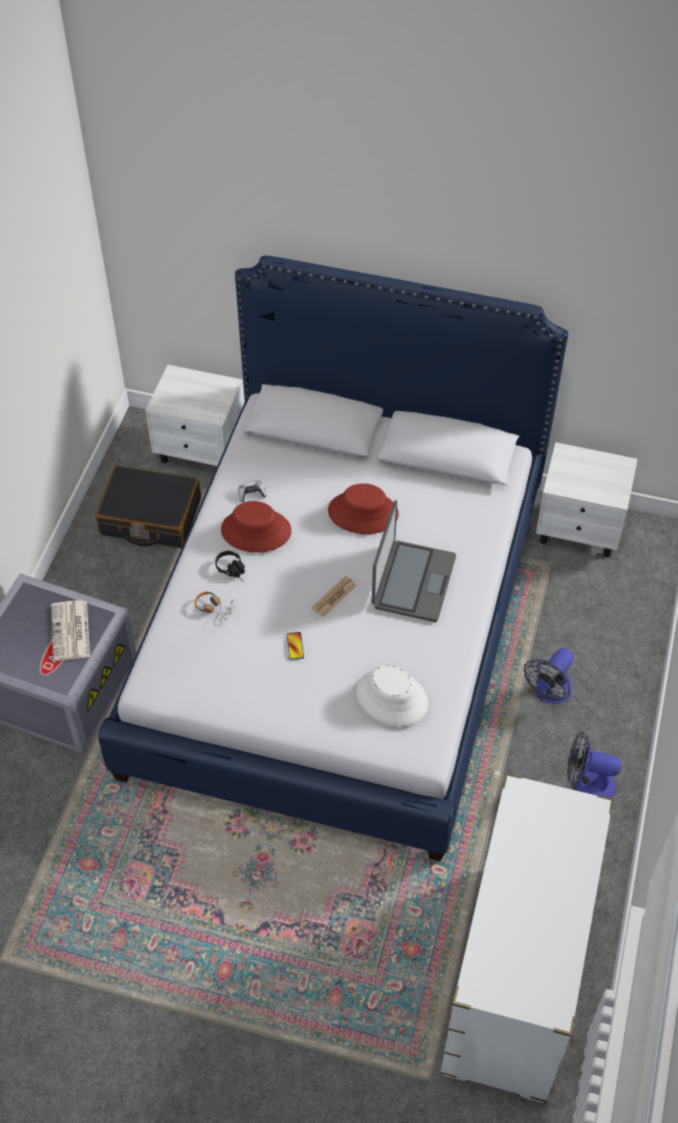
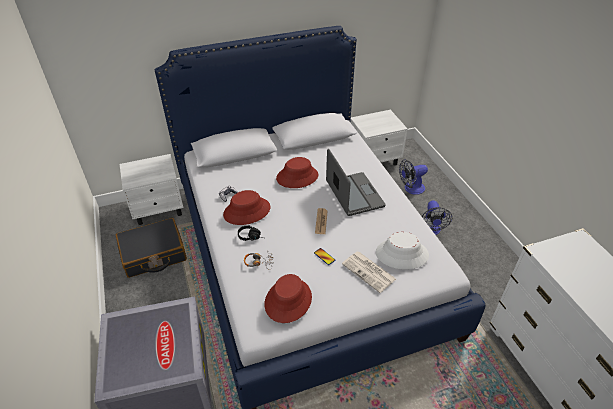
camera: 35 degrees left, 10 degrees down
newspaper [51,600,90,661] -> newspaper moved to [342,251,396,293]
fan [567,731,621,798] -> fan moved to [399,159,428,195]
none -> red hat [265,274,312,323]

